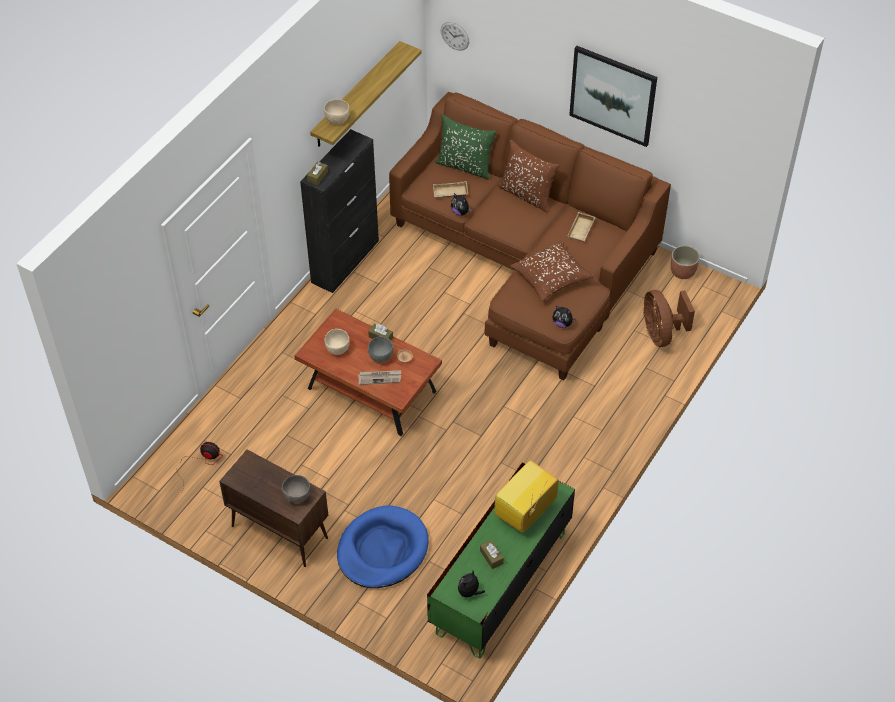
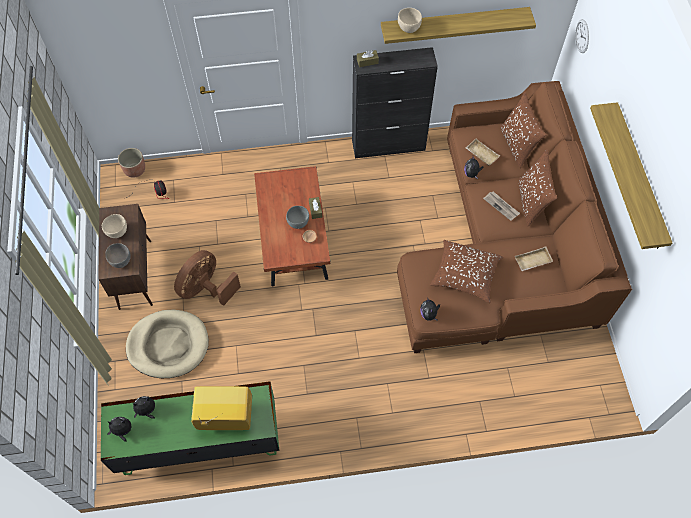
camera: 50 degrees right, 10 degrees up
beige bowl [325,329,350,355] -> beige bowl moved to [102,214,127,238]
blue dog bed [337,505,429,588] -> beige dog bed [126,310,209,378]
newspaper [358,370,401,385] -> newspaper moved to [483,191,520,221]
green pillow [435,115,496,180] -> brown pillow [500,92,546,168]
brown tissue box [480,540,504,569] -> none
picture [569,46,657,147] -> shelf [590,102,672,249]
brown fan [643,290,695,347] -> brown fan moved to [174,250,241,306]
planter [671,245,700,279] -> planter moved to [118,148,145,178]
none -> plush toy [133,396,155,419]

